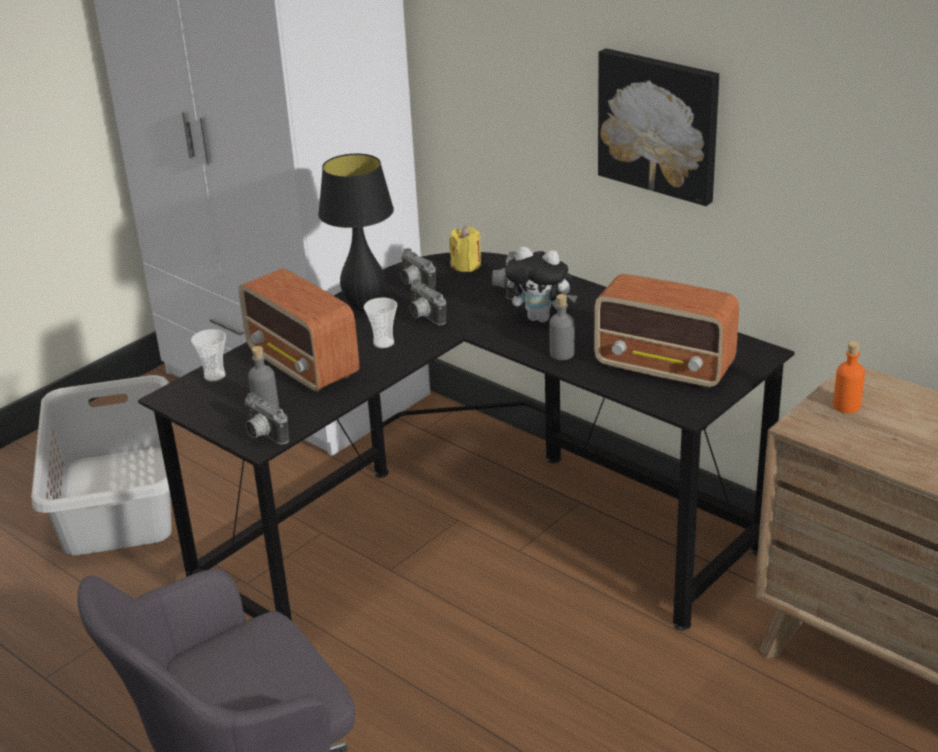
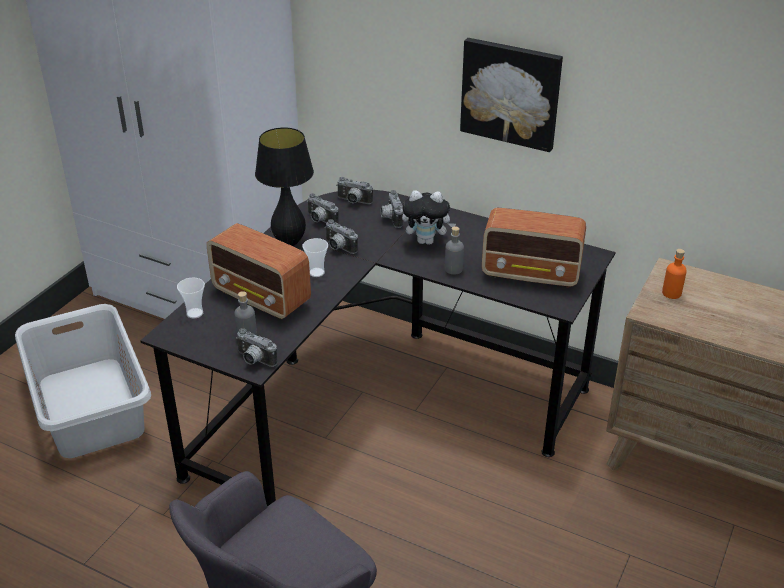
camera: 15 degrees left, 5 degrees up
yellow candle [449,226,481,272] -> camera [336,177,373,204]

